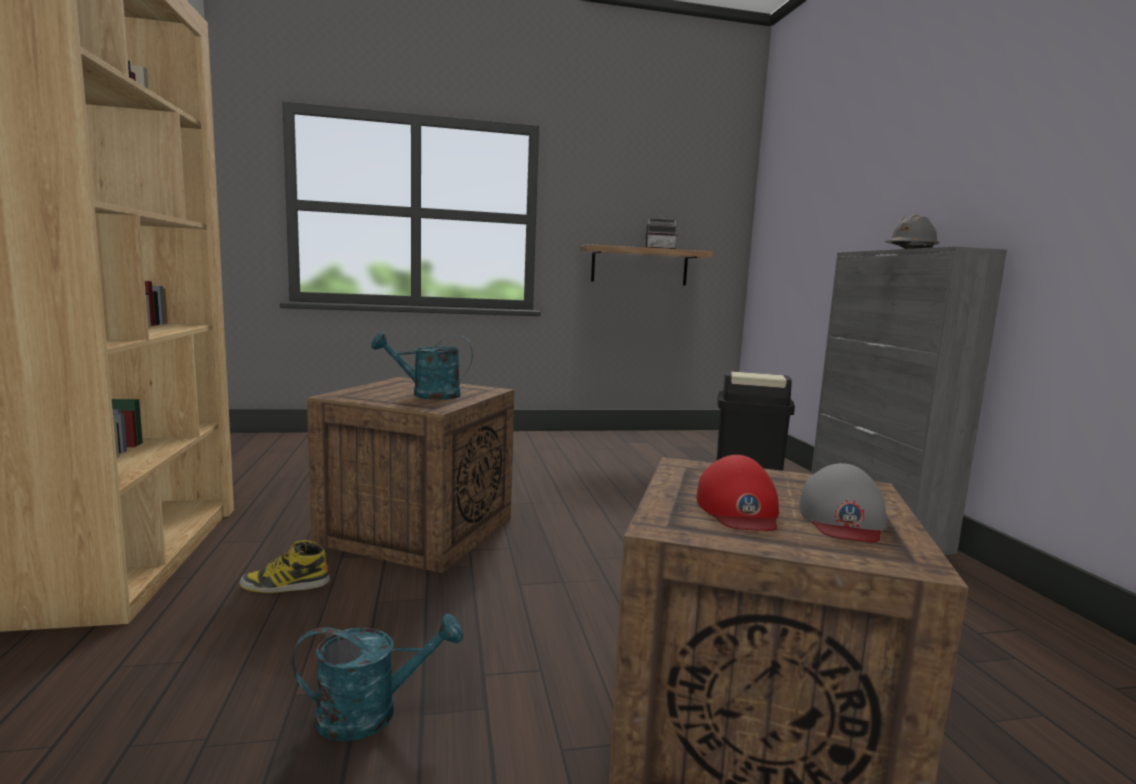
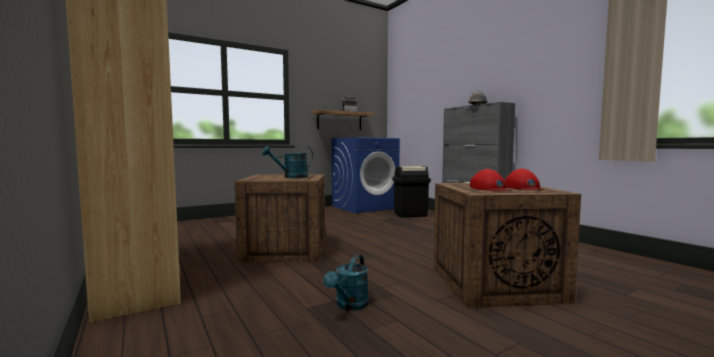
camera: 20 degrees left, 5 degrees down
boot [239,540,330,593] -> none
turquoise watering can [292,613,463,742] -> turquoise watering can turned 150 degrees clockwise [323,254,369,311]
grey cap [799,463,886,542] -> red cap [505,169,543,190]
none -> blue washing machine [331,137,400,213]

